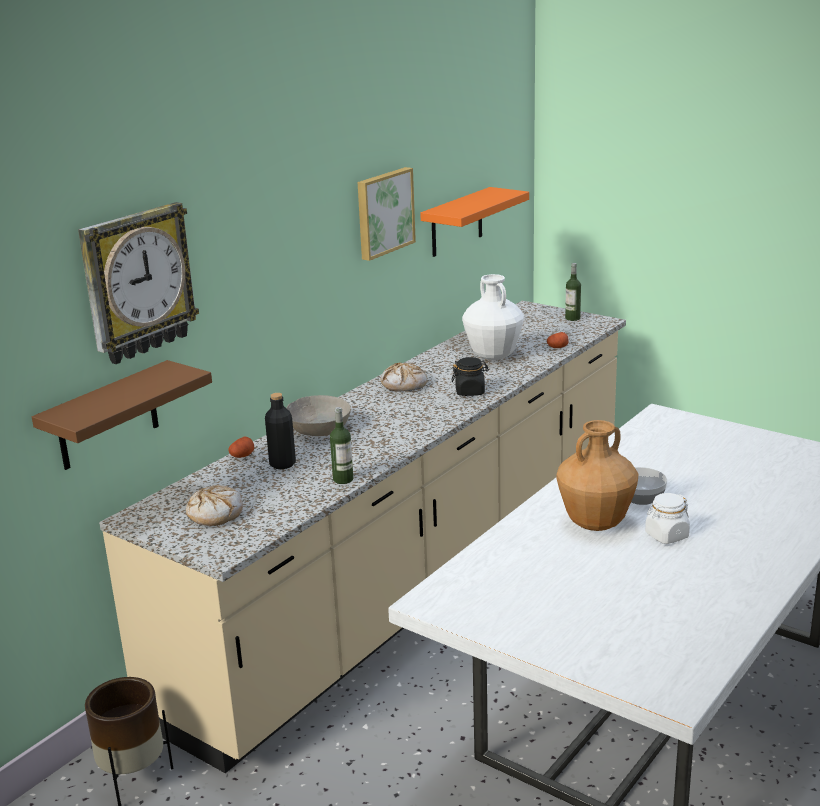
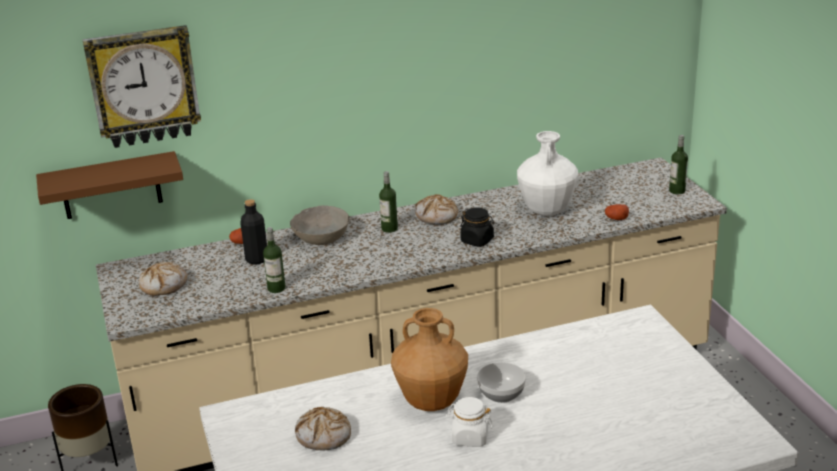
camera: 35 degrees right, 5 degrees up
picture [358,167,416,261] -> none
orange shelf [420,187,529,257] -> none
none -> bread [295,407,351,451]
none -> bottle [379,171,398,233]

